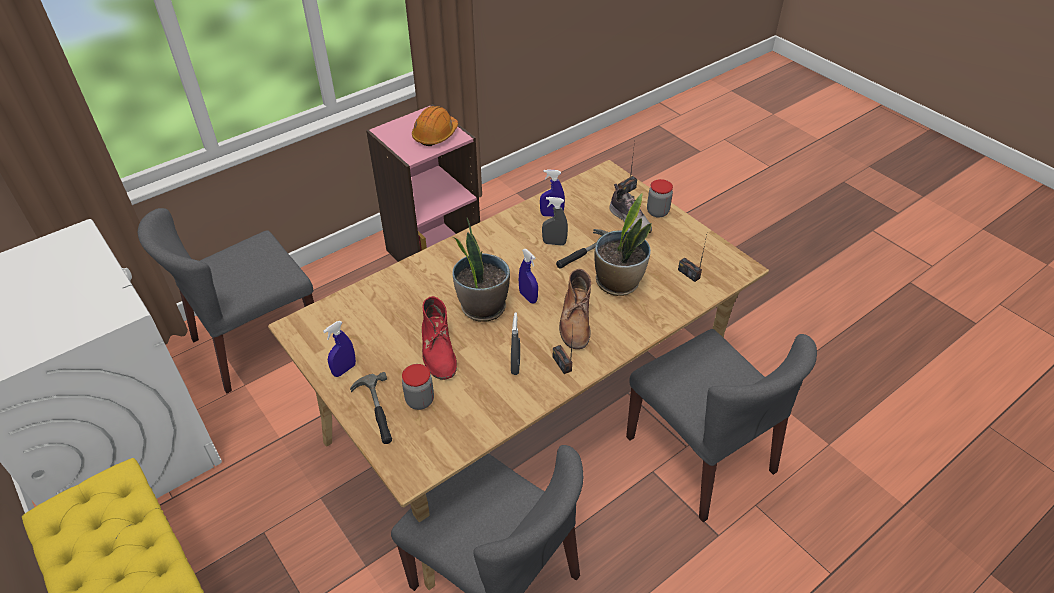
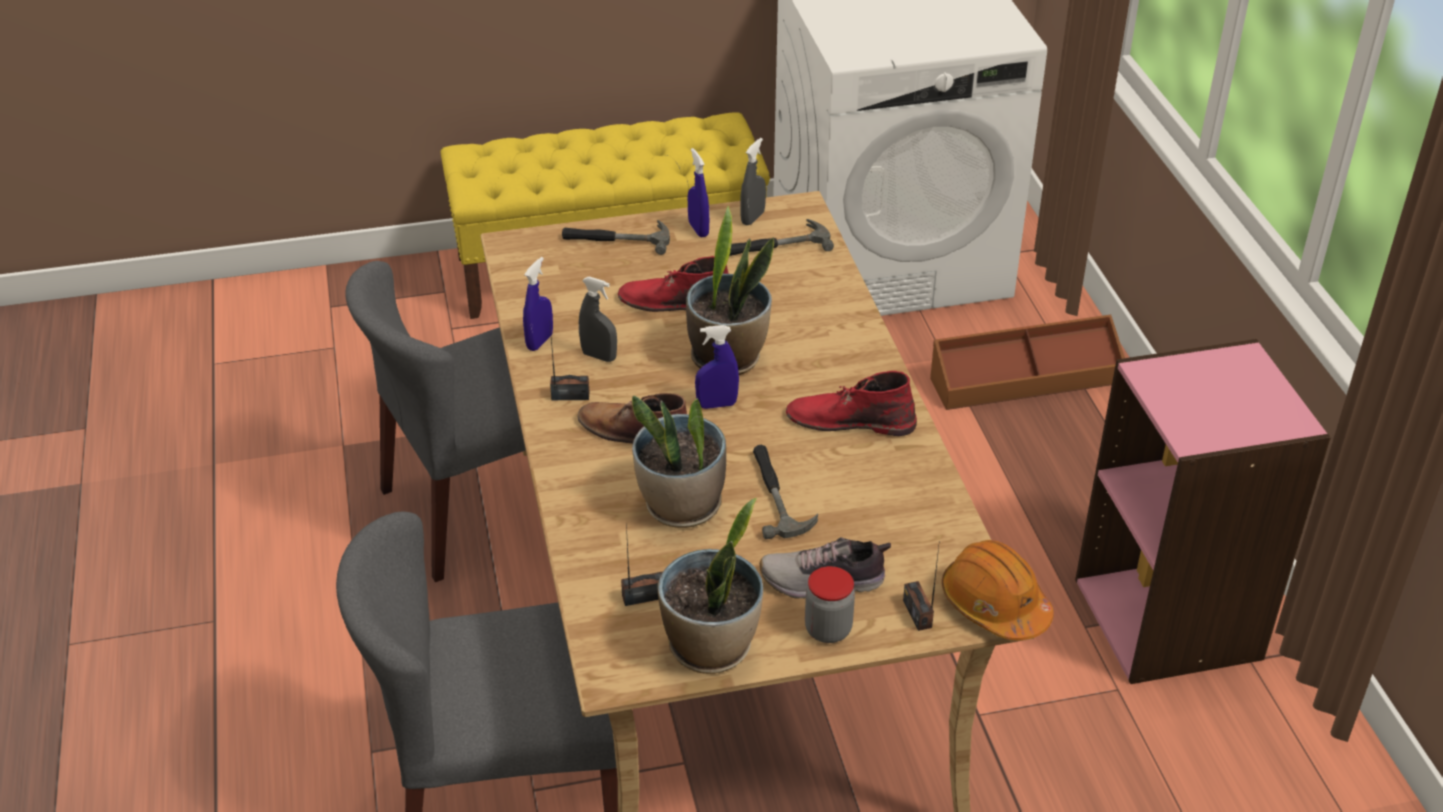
camera: 115 degrees right, 5 degrees down
grey chair [138,208,314,394] -> brown storage box [930,314,1125,410]
jar [402,364,434,410] -> none
orange hard hat [412,106,458,146] -> orange hard hat moved to [941,540,1054,640]
blue spray bottle [540,169,565,217] -> blue spray bottle moved to [523,257,553,351]
grey spray bottle [542,197,568,246] -> grey spray bottle moved to [740,138,766,225]
none -> potted plant [658,498,763,674]
none -> hammer [729,219,834,256]
none -> red boot [786,371,917,436]

